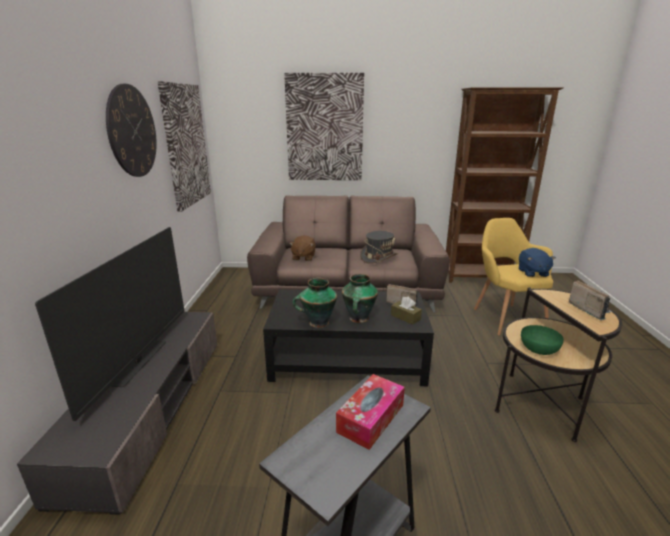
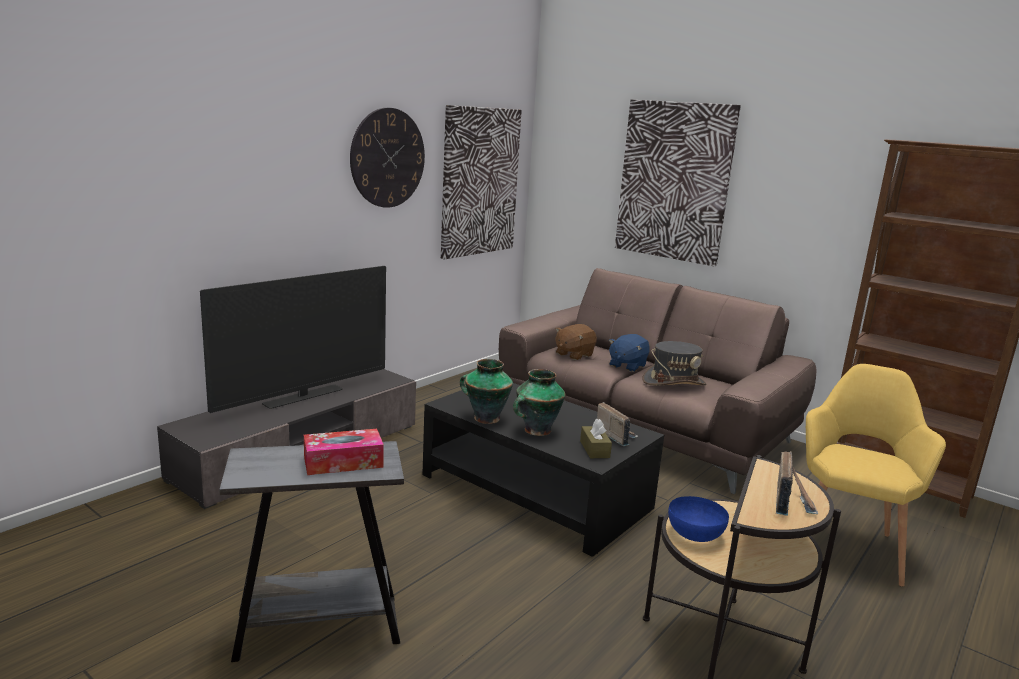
camera: 35 degrees right, 5 degrees down
blue plush toy [519,248,556,277] -> blue plush toy moved to [609,334,649,372]
green bowl [521,325,564,355] -> blue bowl [668,496,729,542]

